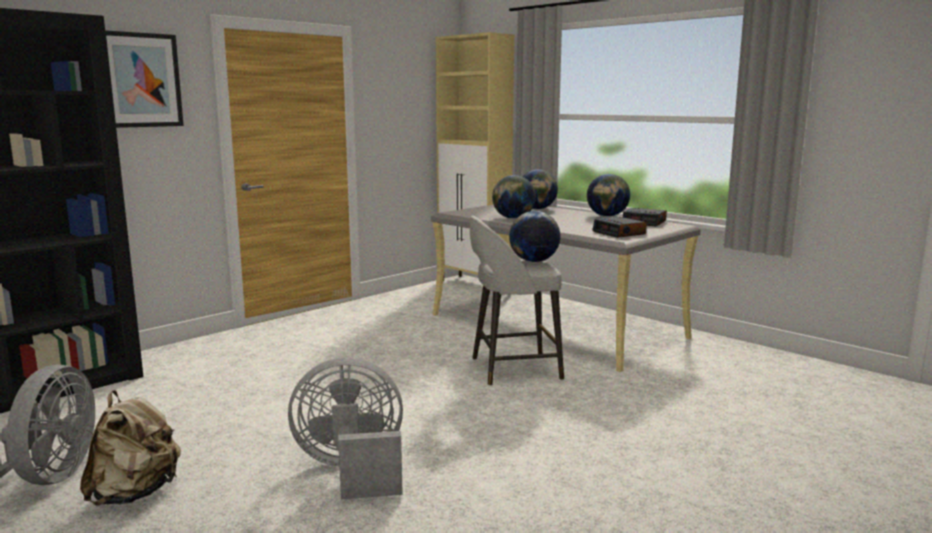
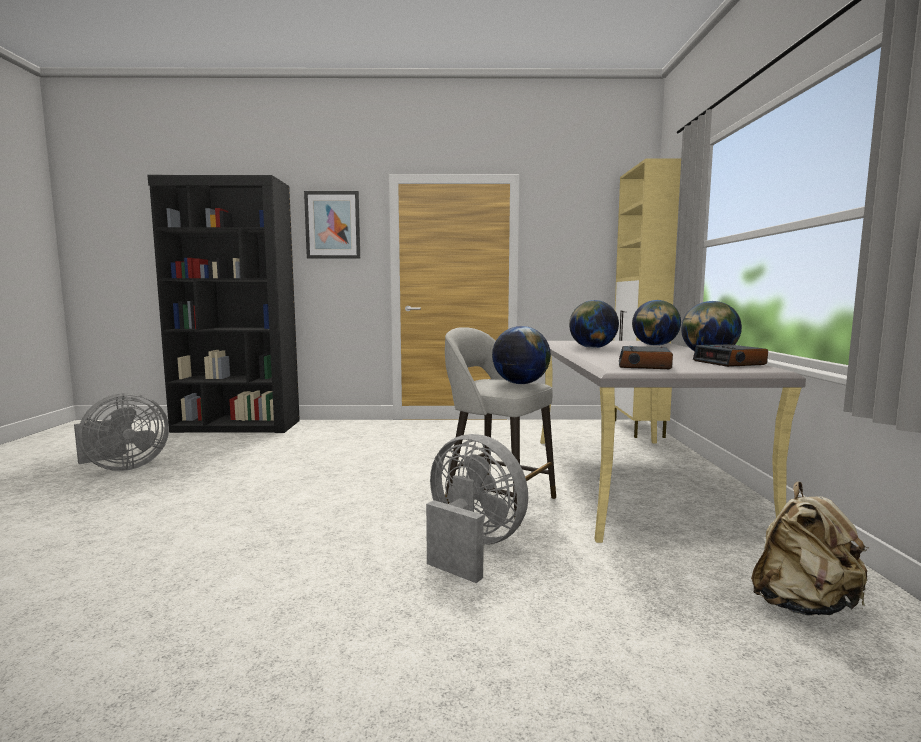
camera: 45 degrees right, 5 degrees down
beige backpack [80,390,181,506] -> beige backpack moved to [751,482,869,616]
grey fan [288,357,403,499] -> grey fan moved to [426,434,528,583]

